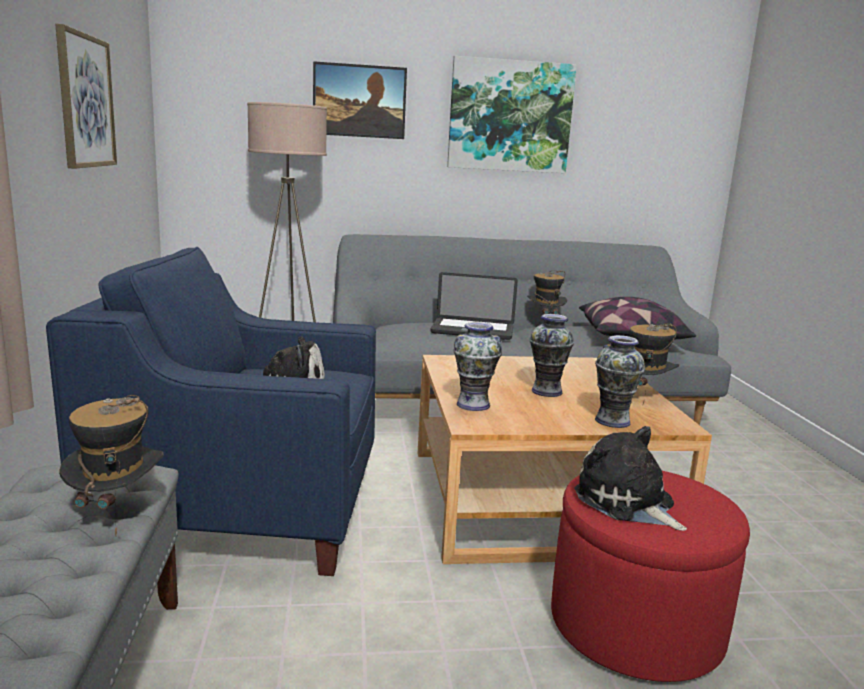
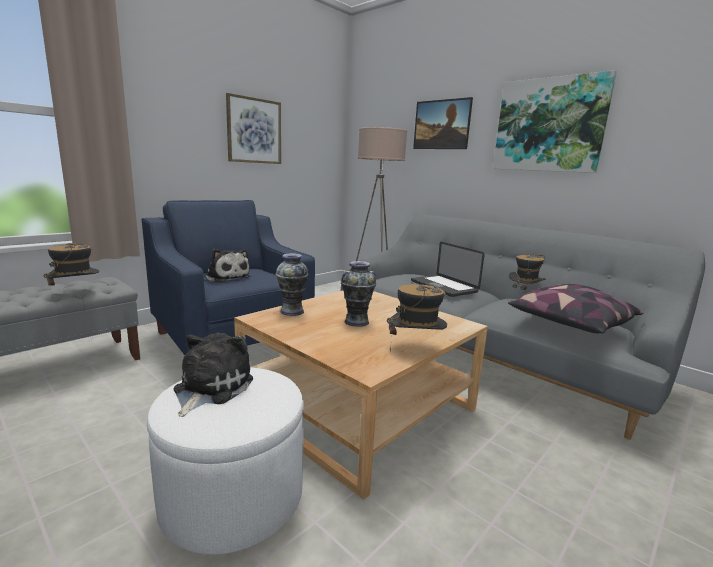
camera: 50 degrees right, 0 degrees up
red ottoman [551,471,750,682] -> white ottoman [147,367,304,555]
vase [595,335,645,428] -> none

